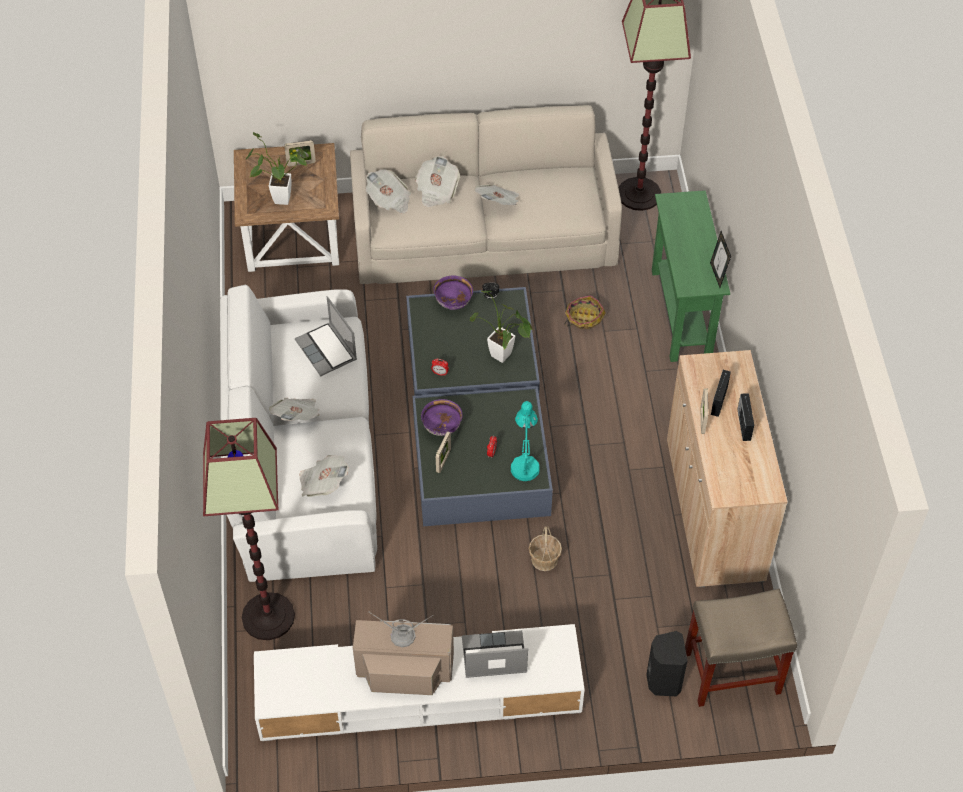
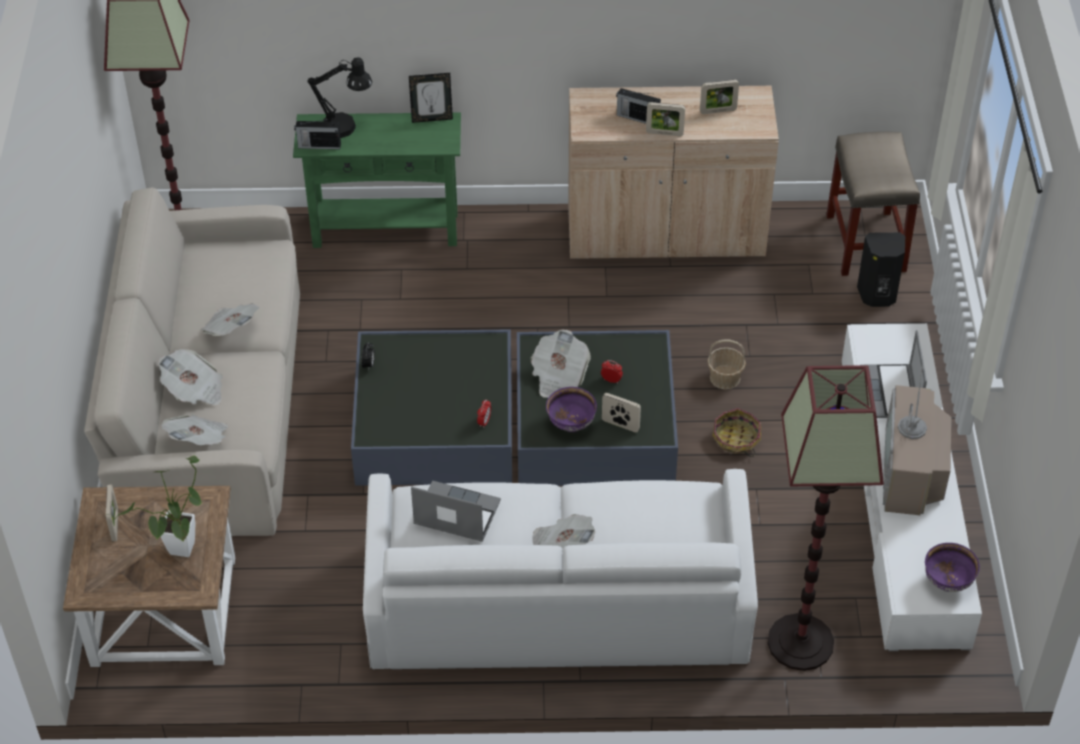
camera: 85 degrees left, 5 degrees down
laptop [295,296,357,376] -> laptop turned 135 degrees counterclockwise [411,480,501,542]
newspaper [299,455,348,497] -> newspaper moved to [531,330,591,398]
purple bowl [434,276,473,310] -> purple bowl moved to [925,543,980,592]
potted plant [470,291,533,363] -> none
turquoise table lamp [511,401,539,481] -> none
basket [565,295,606,329] -> basket moved to [712,408,761,457]
radio [737,393,754,441] -> radio moved to [294,119,341,149]
none -> black table lamp [307,57,372,138]
none -> picture frame [700,80,739,114]

